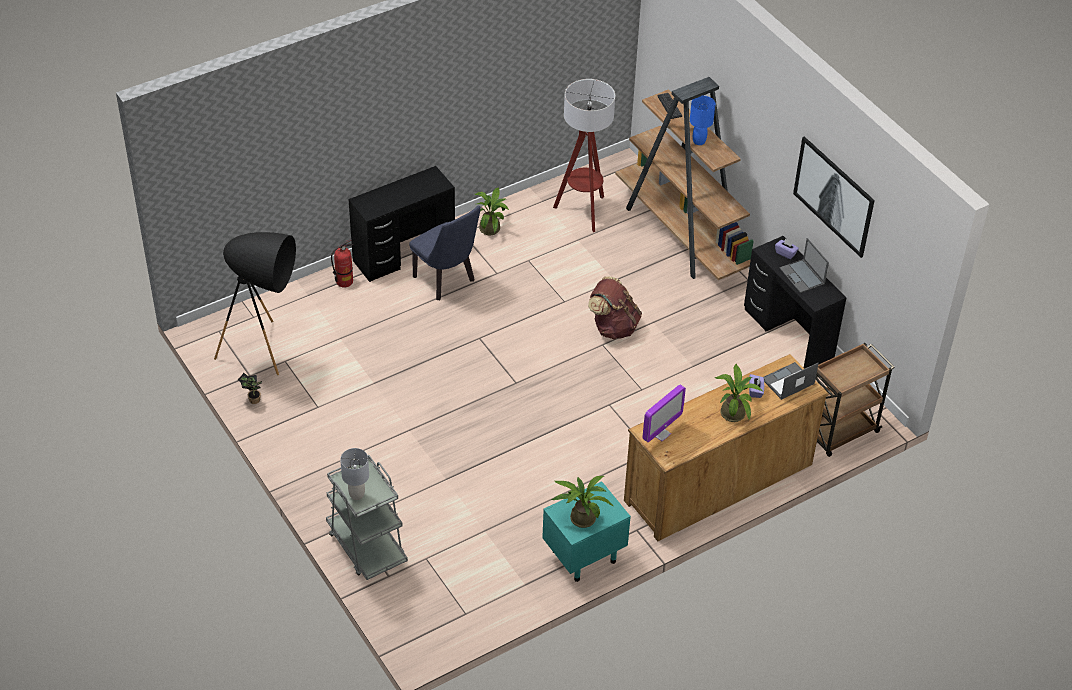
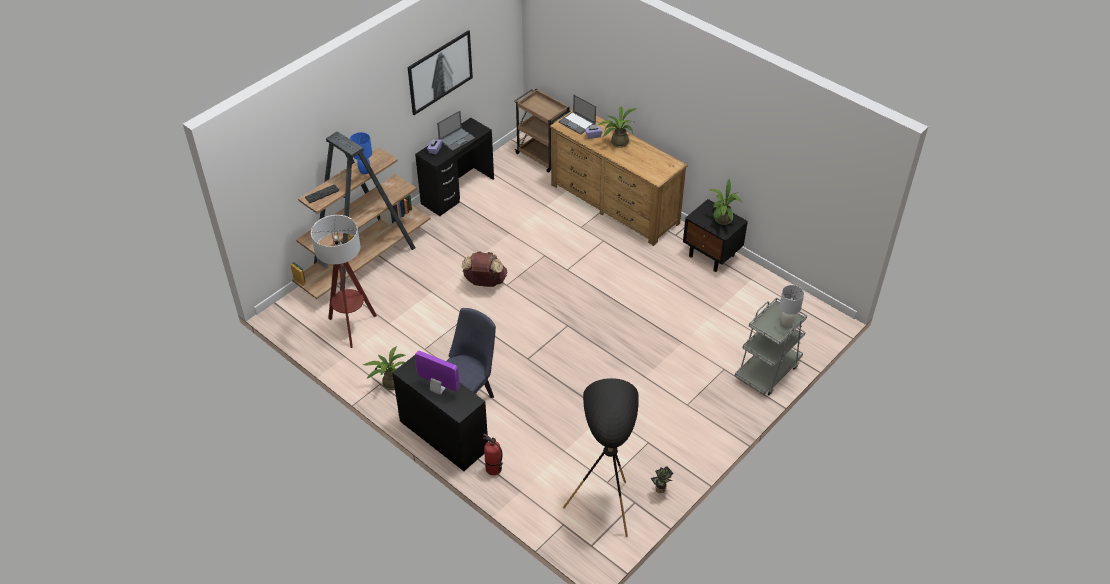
camera: 105 degrees left, 0 degrees up
turquoise nightstand [542,481,631,582] -> black nightstand [683,199,748,272]
monitor [642,385,686,442] -> monitor moved to [415,351,460,395]

